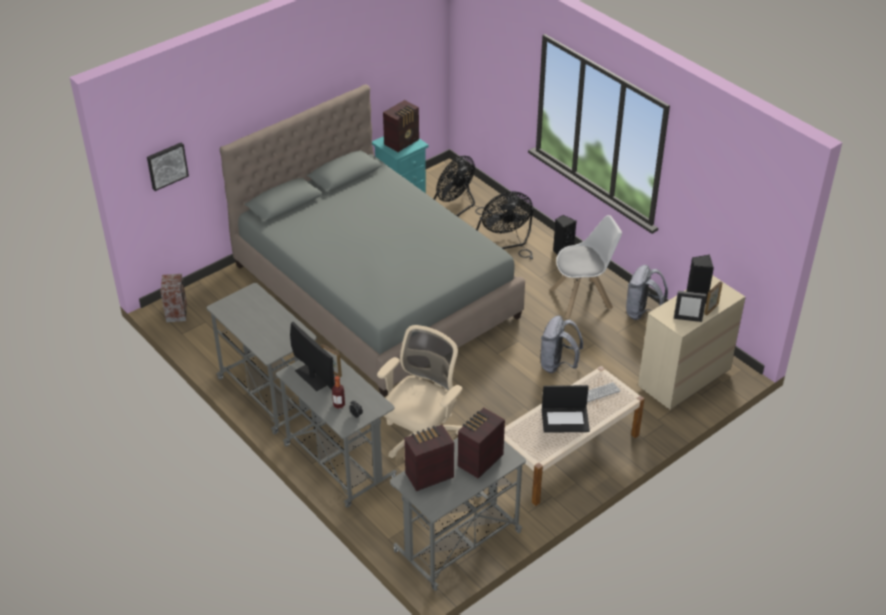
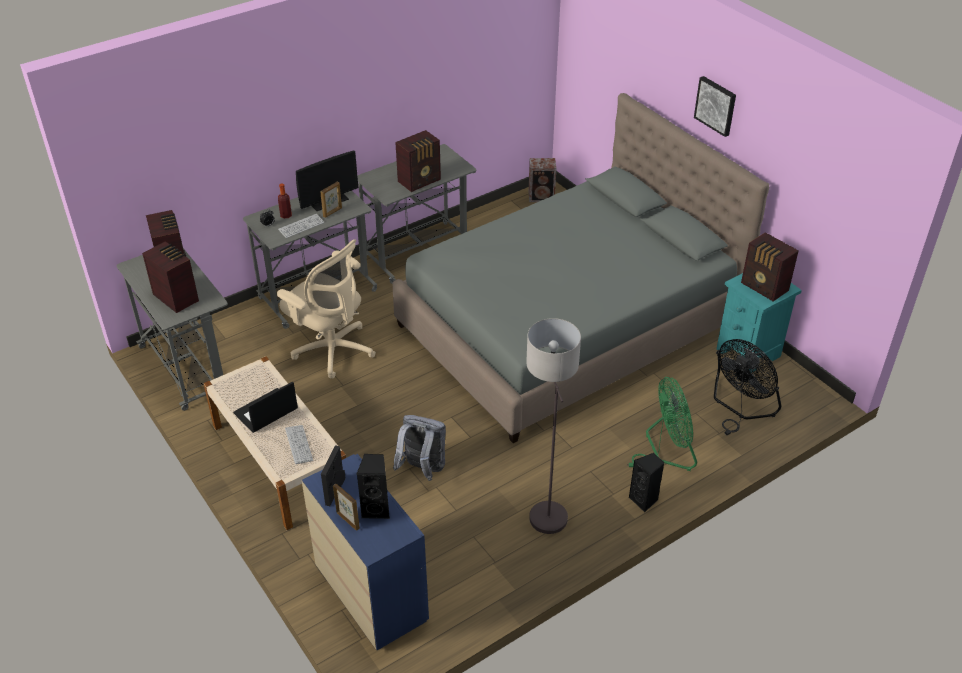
camera: 95 degrees right, 0 degrees up
picture [147,142,189,191] -> picture moved to [694,76,736,137]
black fan [476,192,535,259] -> green fan [627,377,697,471]
laptop [542,385,590,433] -> laptop turned 45 degrees clockwise [233,381,298,433]
chair [550,215,622,319] -> grey floor lamp [526,318,581,534]
grey backpack [626,265,668,320] -> none
beige dresser [638,275,746,410] -> blue dresser [302,454,429,650]
none -> keyboard [278,214,324,238]
none -> radio [395,130,441,192]

